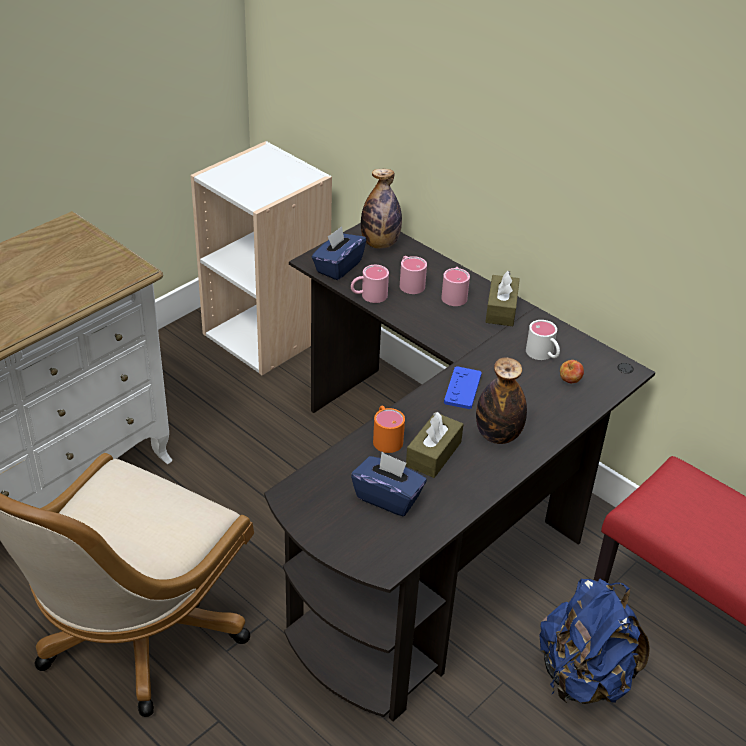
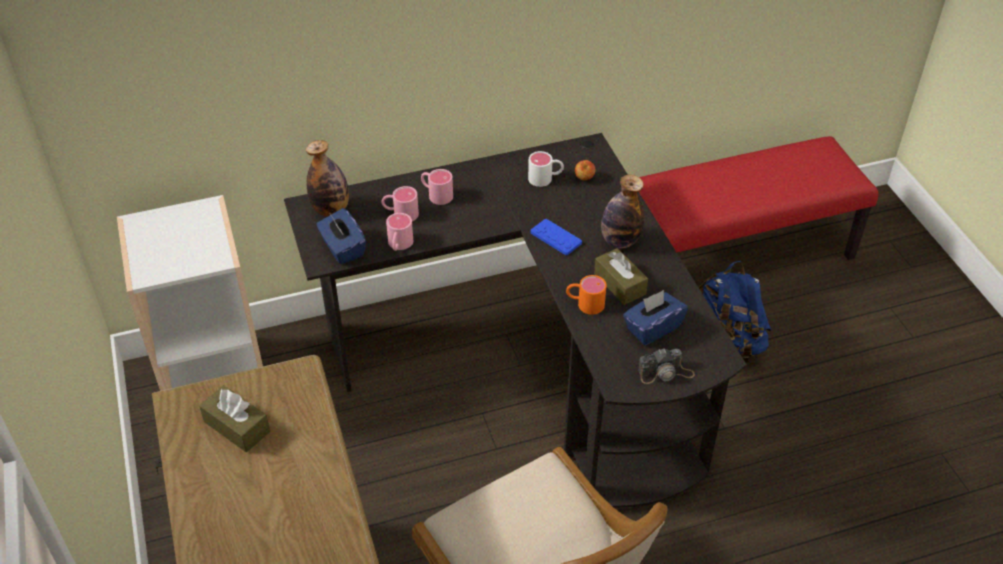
camera: 60 degrees left, 5 degrees up
brown tissue box [486,271,520,326] -> brown tissue box moved to [199,385,270,452]
none -> camera [638,349,695,384]

